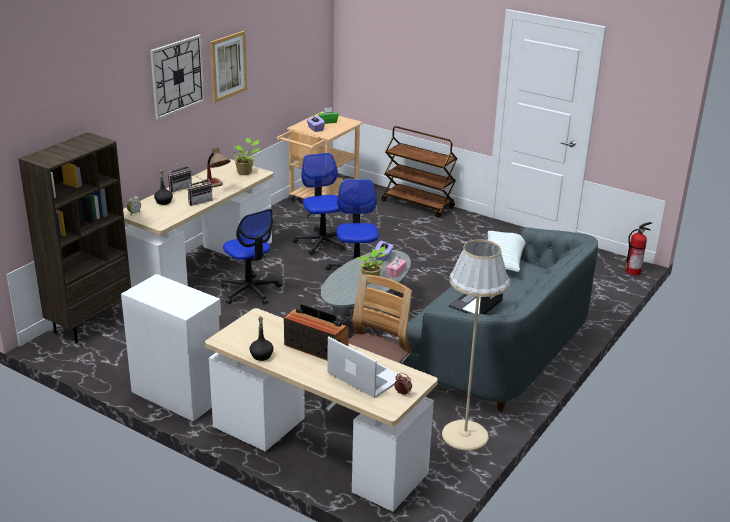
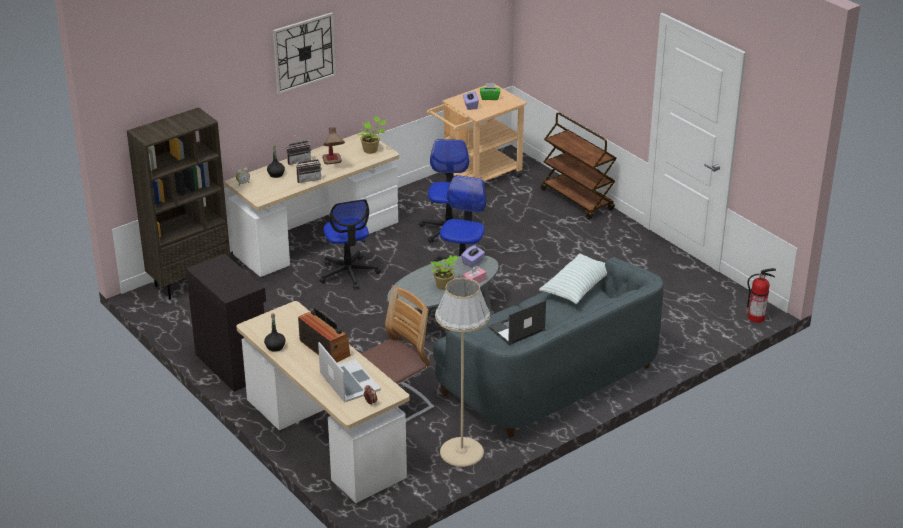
camera: 20 degrees right, 5 degrees up
white cabinet [121,274,221,421] -> black cabinet [186,254,266,392]
picture [210,31,247,103] -> none

